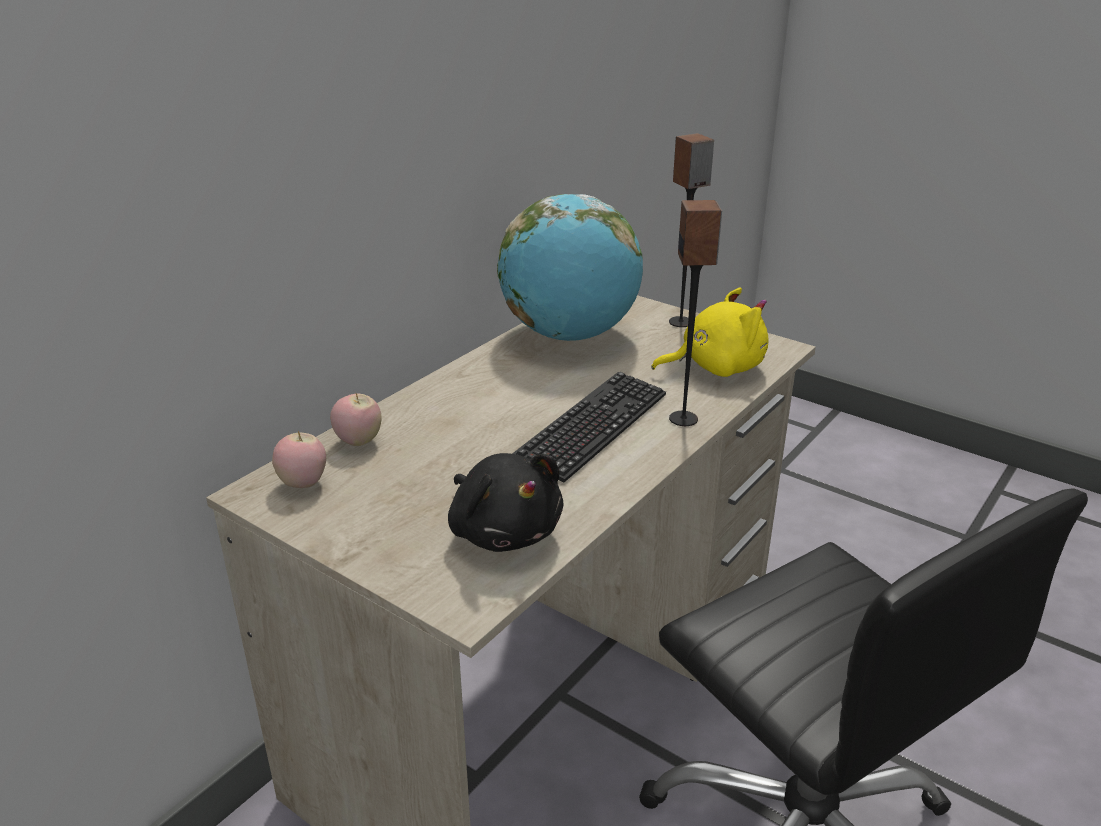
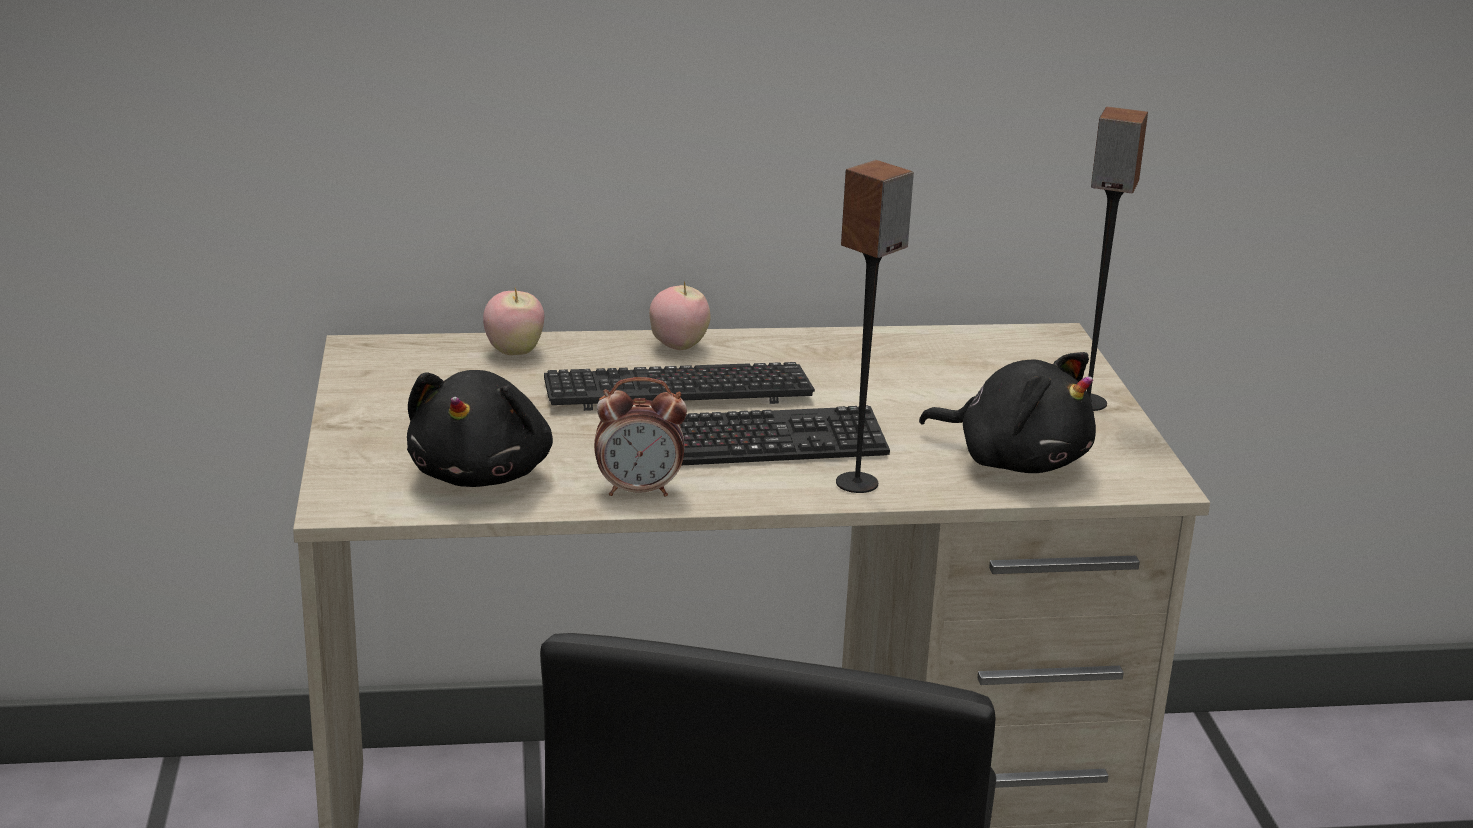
camera: 45 degrees right, 5 degrees down
apple [272,431,326,488] -> apple moved to [649,282,711,350]
globe [497,194,643,341] -> none
yellow plush toy [651,287,768,377] -> black plush toy [919,352,1096,473]
none -> keyboard [544,362,815,411]
none -> alarm clock [594,377,687,497]

